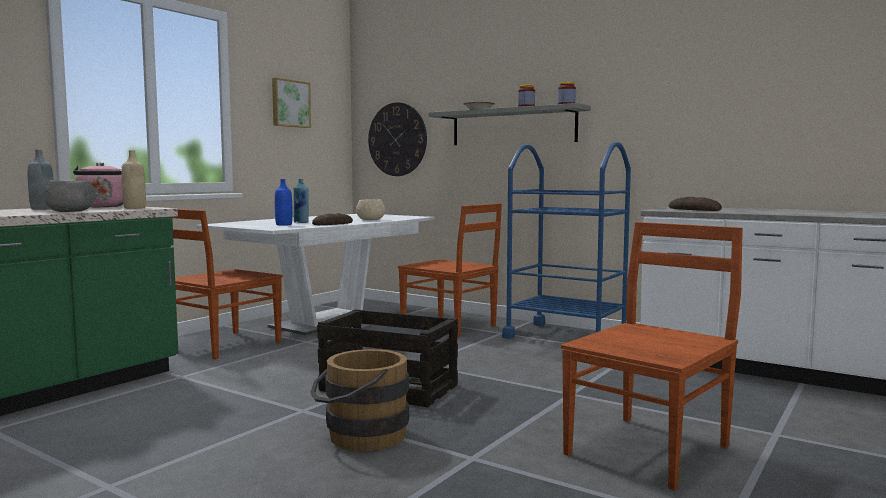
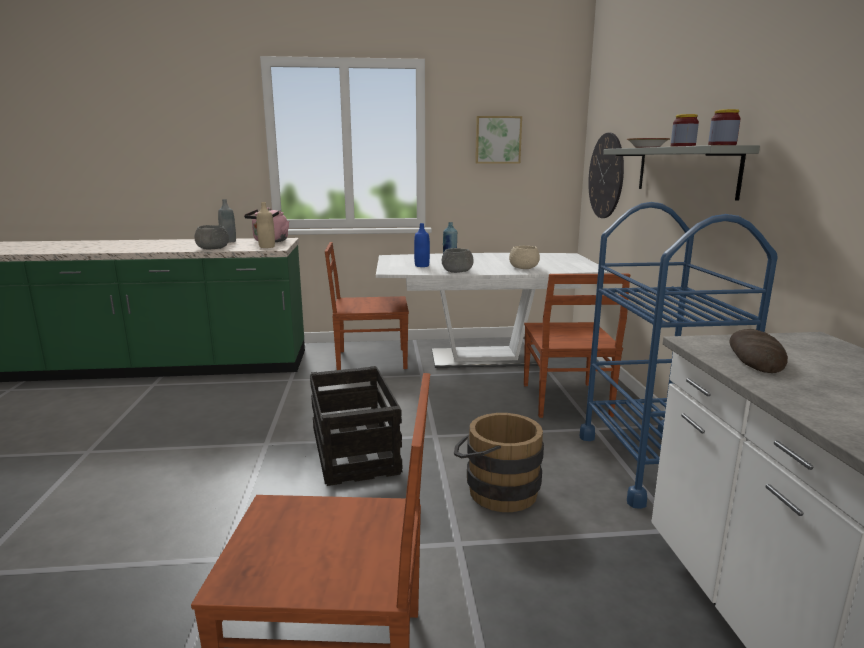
camera: 50 degrees right, 10 degrees up
brown bucket [310,349,409,451] -> brown bucket moved to [454,413,544,512]
bread [312,213,353,225] -> grey bowl [442,248,474,273]

